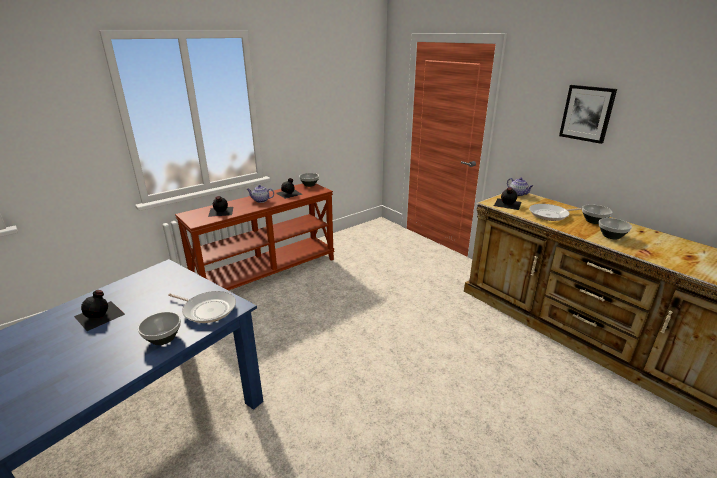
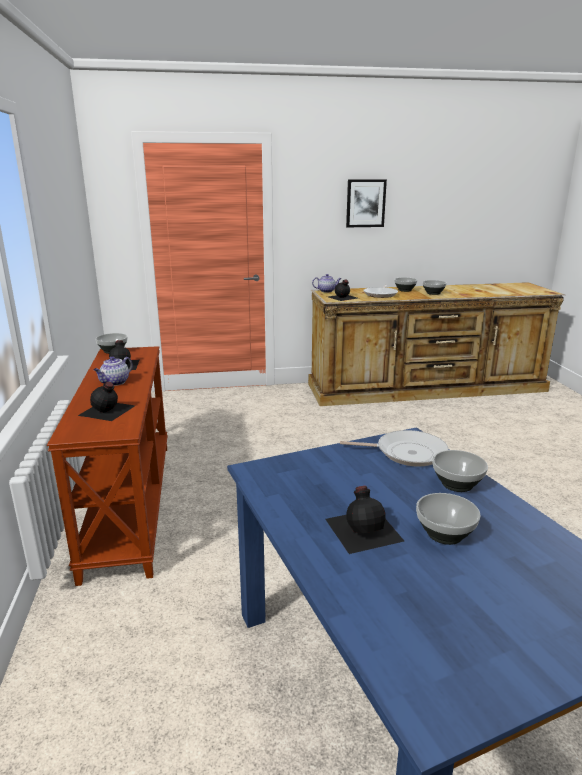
camera: 60 degrees left, 5 degrees down
frying pan [168,291,236,323] -> frying pan turned 45 degrees clockwise [340,430,449,467]
none -> bowl [416,493,480,545]

